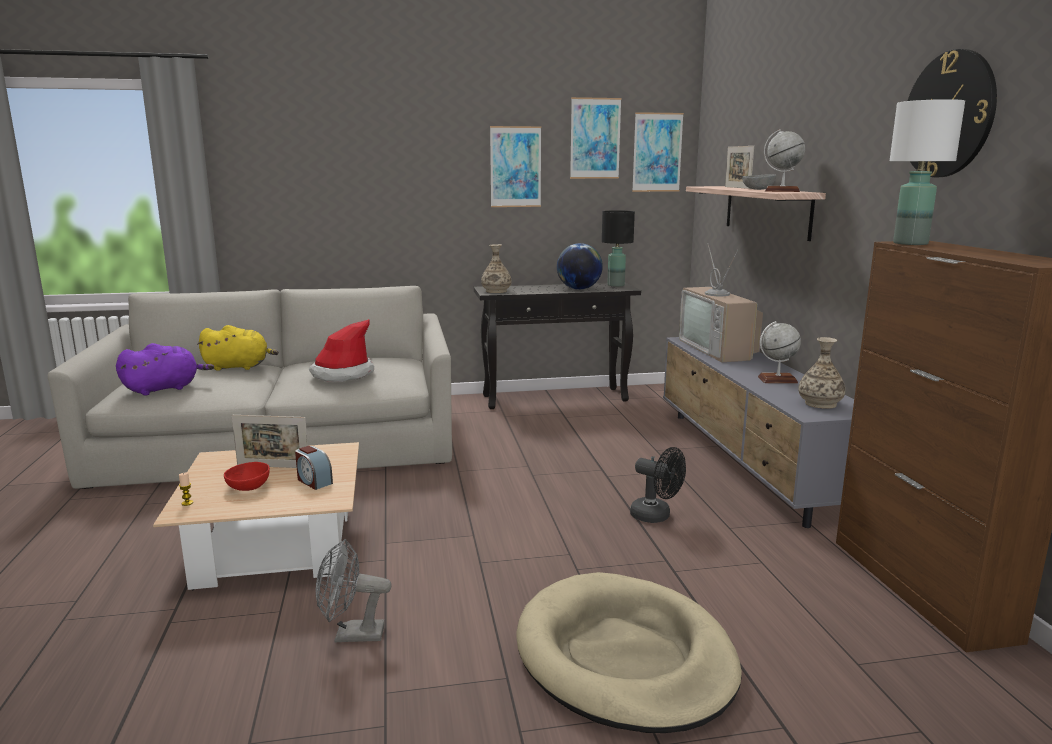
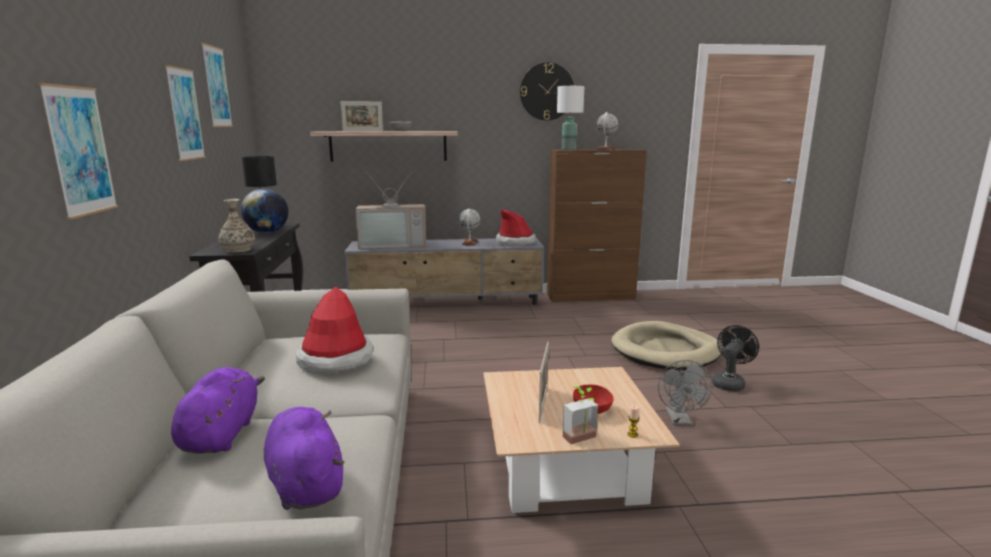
camera: 85 degrees left, 0 degrees up
yellow plush toy [197,325,279,371] -> purple plush toy [171,367,265,454]
alarm clock [295,446,333,490] -> none
black fan [630,447,686,523] -> black fan moved to [712,325,759,392]
picture [632,112,684,192] -> picture moved to [38,83,118,220]
globe [764,129,805,192] -> globe moved to [596,112,618,150]
vase [798,337,845,409] -> hat [496,209,536,246]
none -> potted plant [563,386,598,444]

